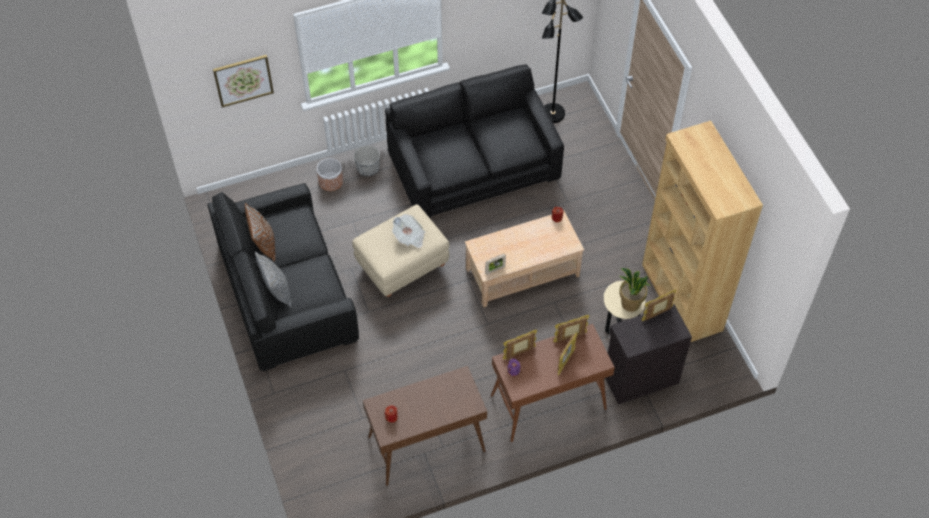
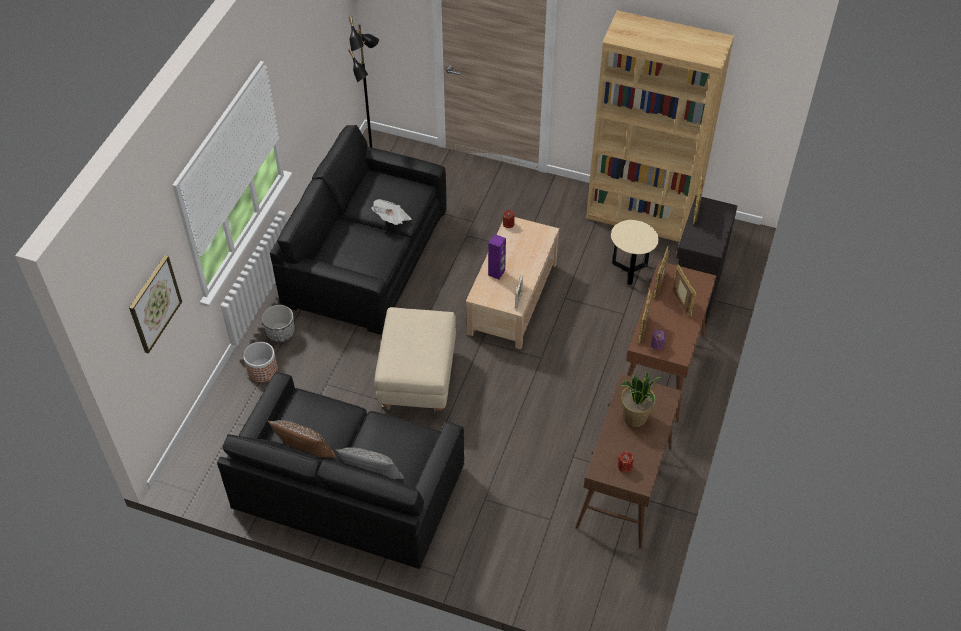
camera: 50 degrees left, 5 degrees down
newspaper [392,214,425,248] -> newspaper moved to [371,199,411,225]
potted plant [619,268,650,312] -> potted plant moved to [619,372,662,427]
none -> purple speaker [488,234,506,279]

